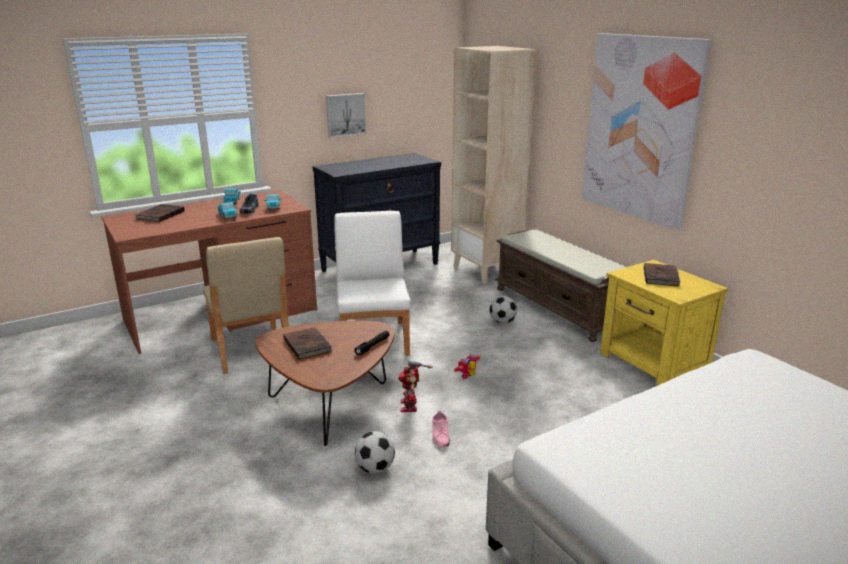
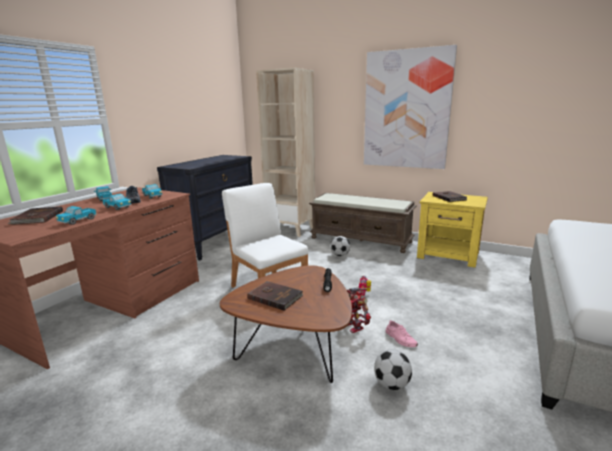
camera: 30 degrees left, 5 degrees down
beige chair [203,237,289,374] -> none
picture [326,93,366,138] -> none
none -> toy truck [55,206,97,225]

